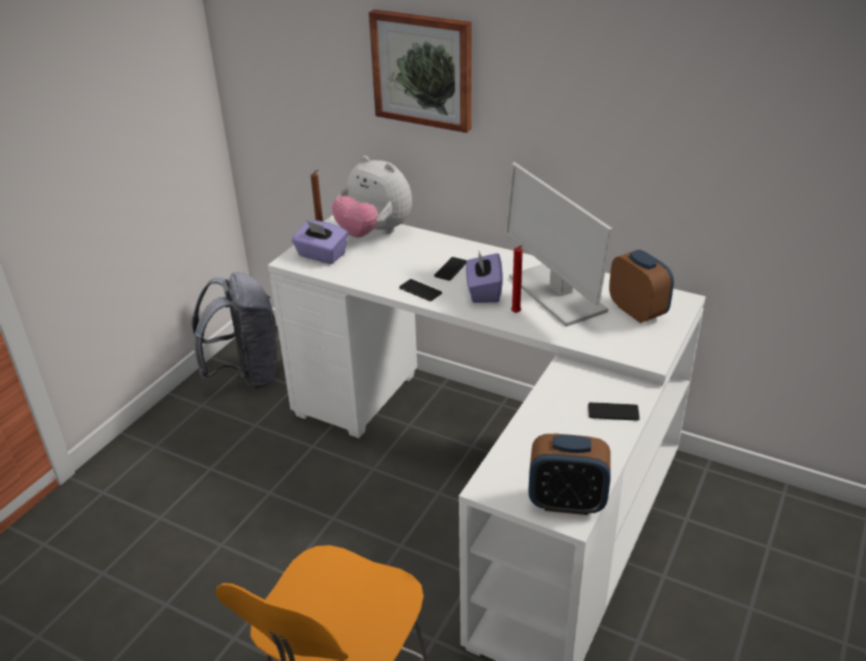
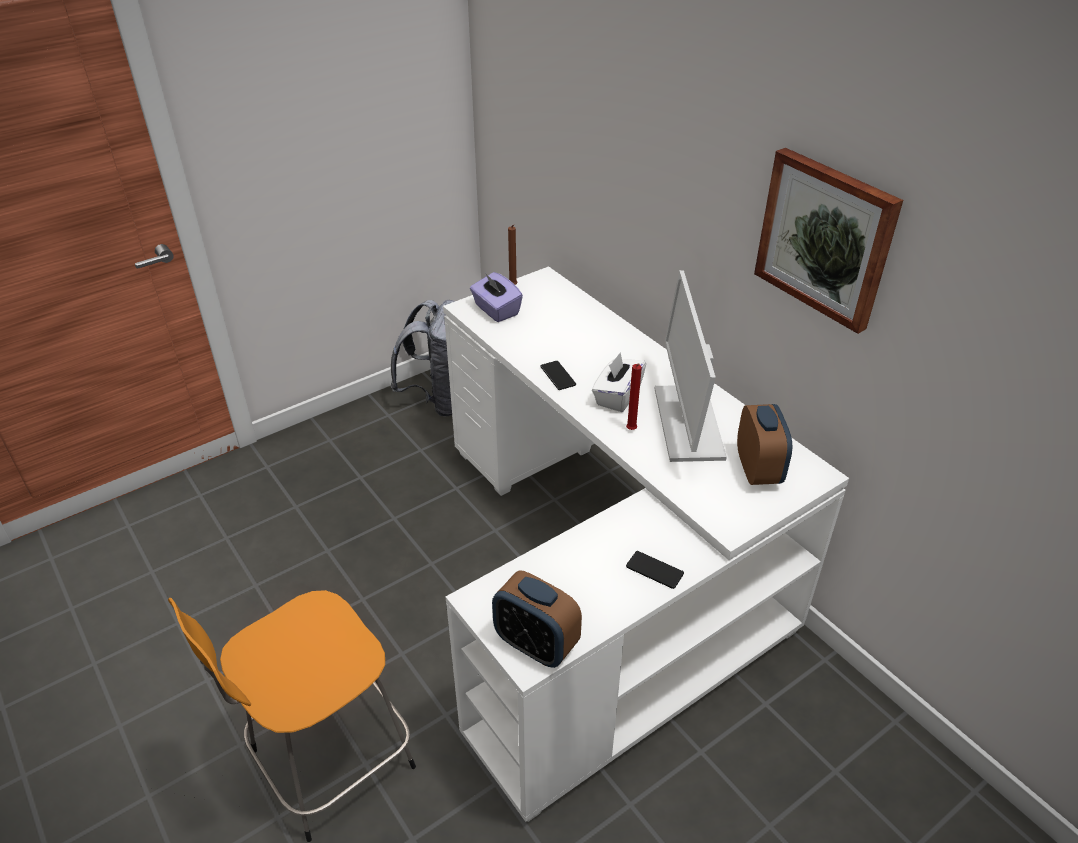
camera: 25 degrees right, 5 degrees up
plush toy [332,156,412,238] -> none
picture [369,9,472,133] -> picture moved to [754,148,903,334]
phone [434,257,467,281] -> none
purple tissue box [466,251,503,303] -> white tissue box [592,352,646,412]

